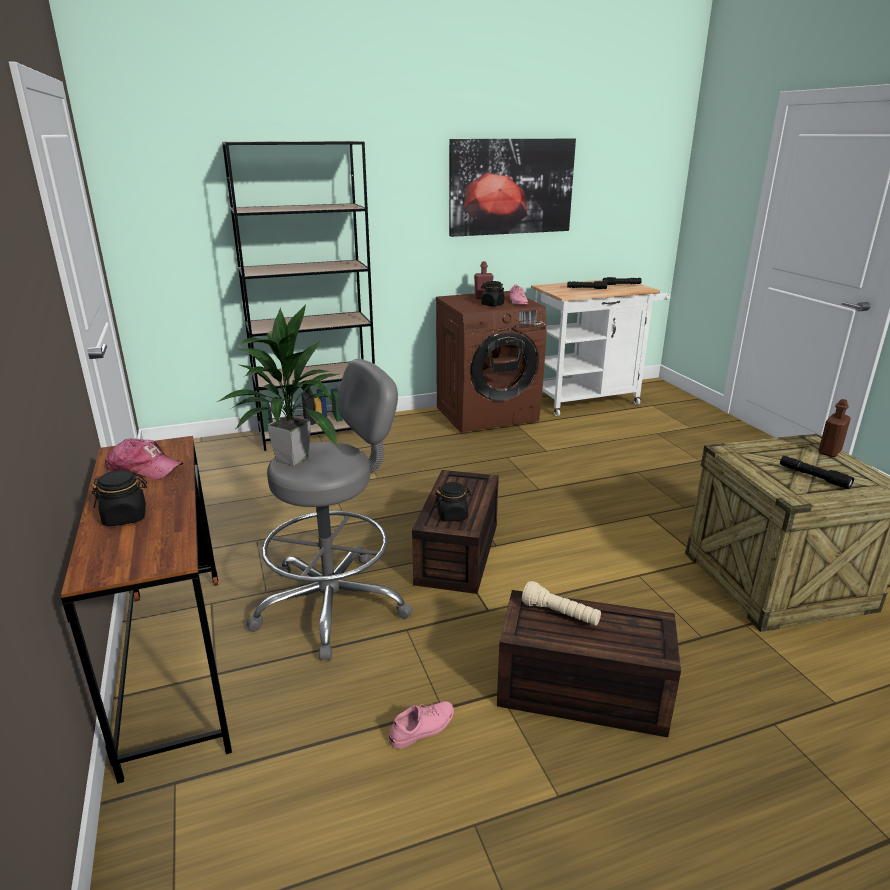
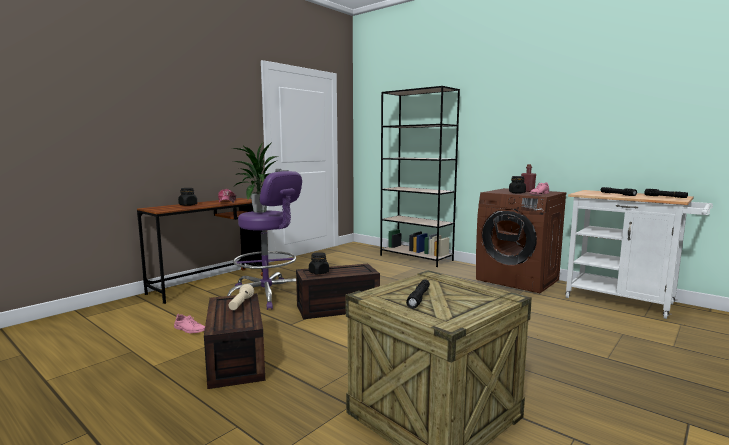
camera: 60 degrees right, 15 degrees down
grey stool [247,359,412,660] -> purple stool [227,171,302,310]
picture [449,139,576,237] -> none
brown bottle [818,399,851,457] -> none

